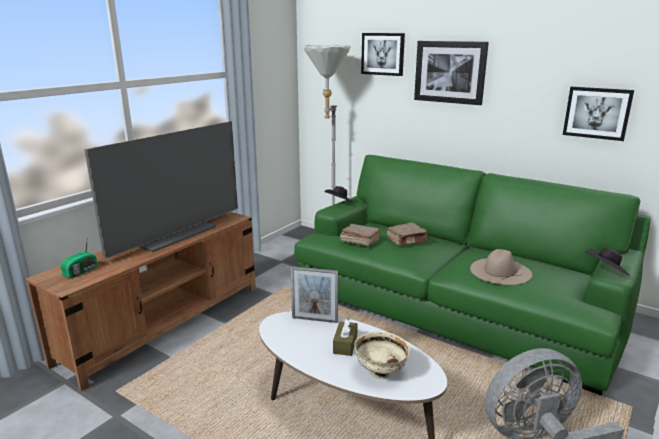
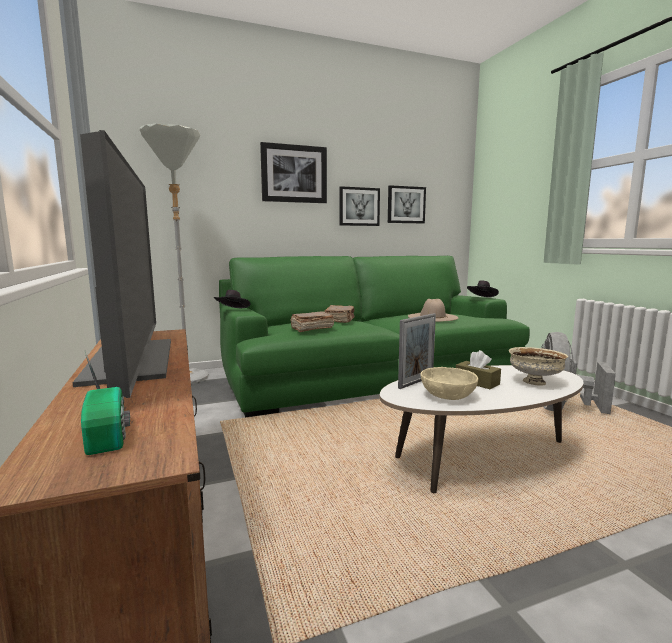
camera: 55 degrees left, 10 degrees down
picture [361,33,405,76] -> picture moved to [339,186,380,226]
none -> beige bowl [421,367,478,400]

